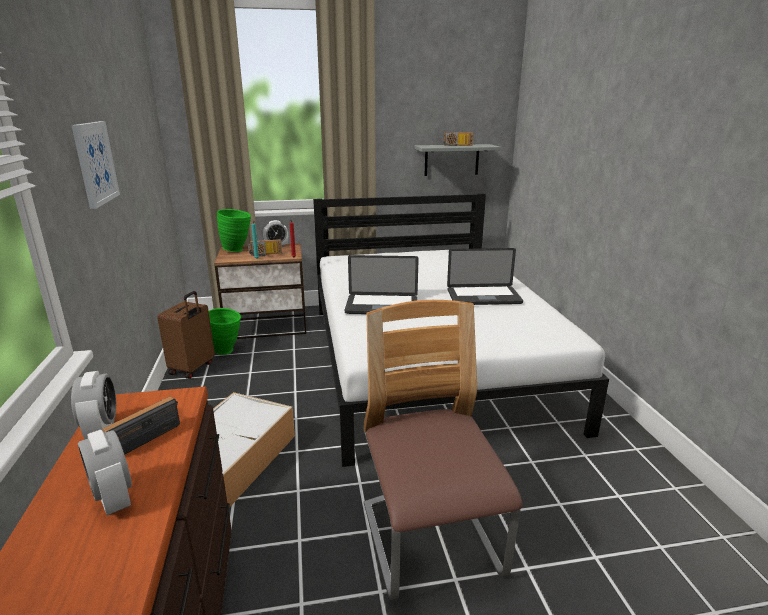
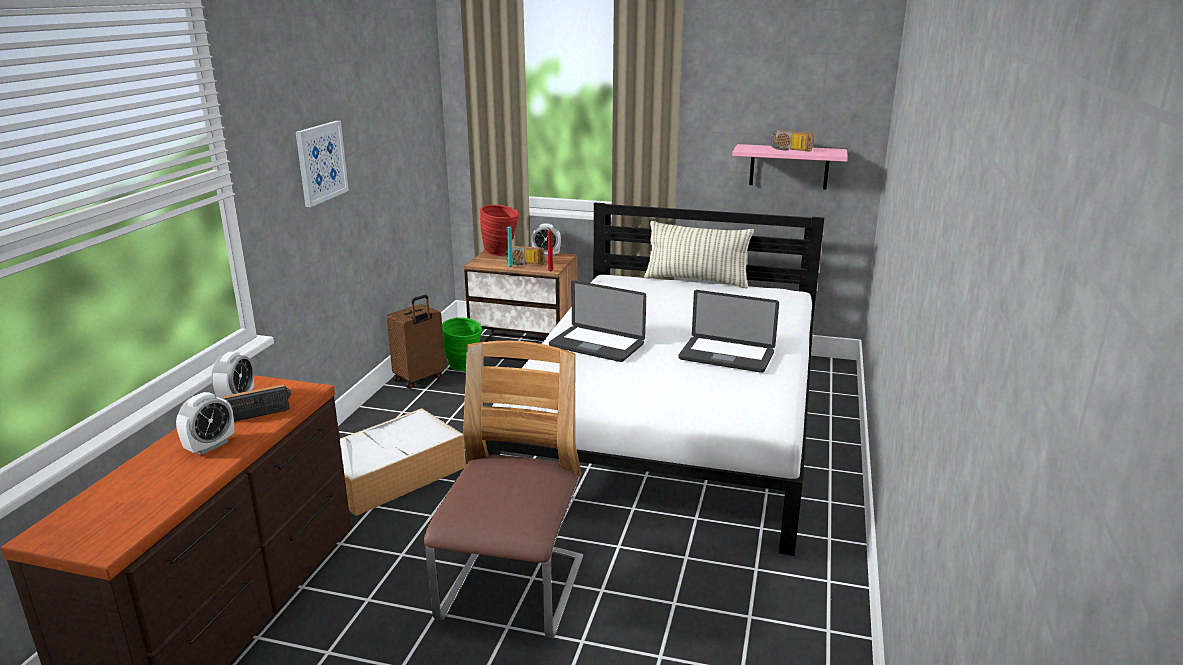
camera: 25 degrees right, 0 degrees up
alarm clock [78,430,132,516] -> alarm clock turned 135 degrees counterclockwise [176,392,234,455]
green vase [217,209,251,252] -> red vase [480,205,519,256]
grey shelf [414,144,501,176] -> pink shelf [732,144,847,189]
none -> pillow [644,221,754,288]

